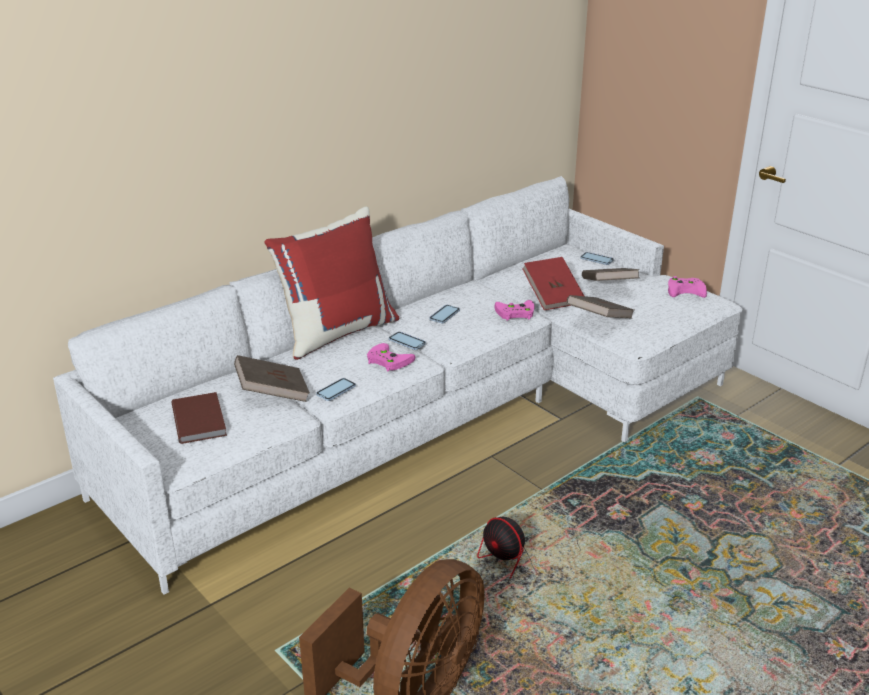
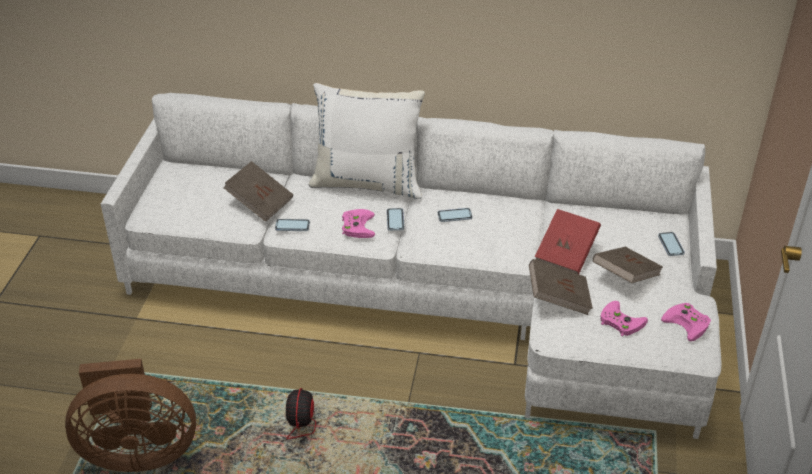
camera: 50 degrees right, 10 degrees up
brown book [172,392,227,444] -> none
red pillow [264,206,400,360] -> white pillow [309,83,425,199]
pink game controller [495,300,535,321] -> pink game controller moved to [601,301,648,337]

